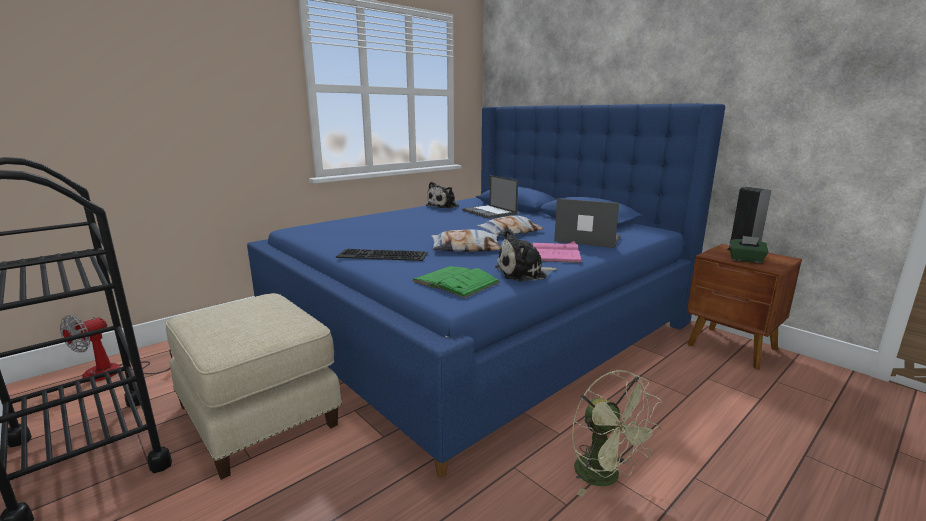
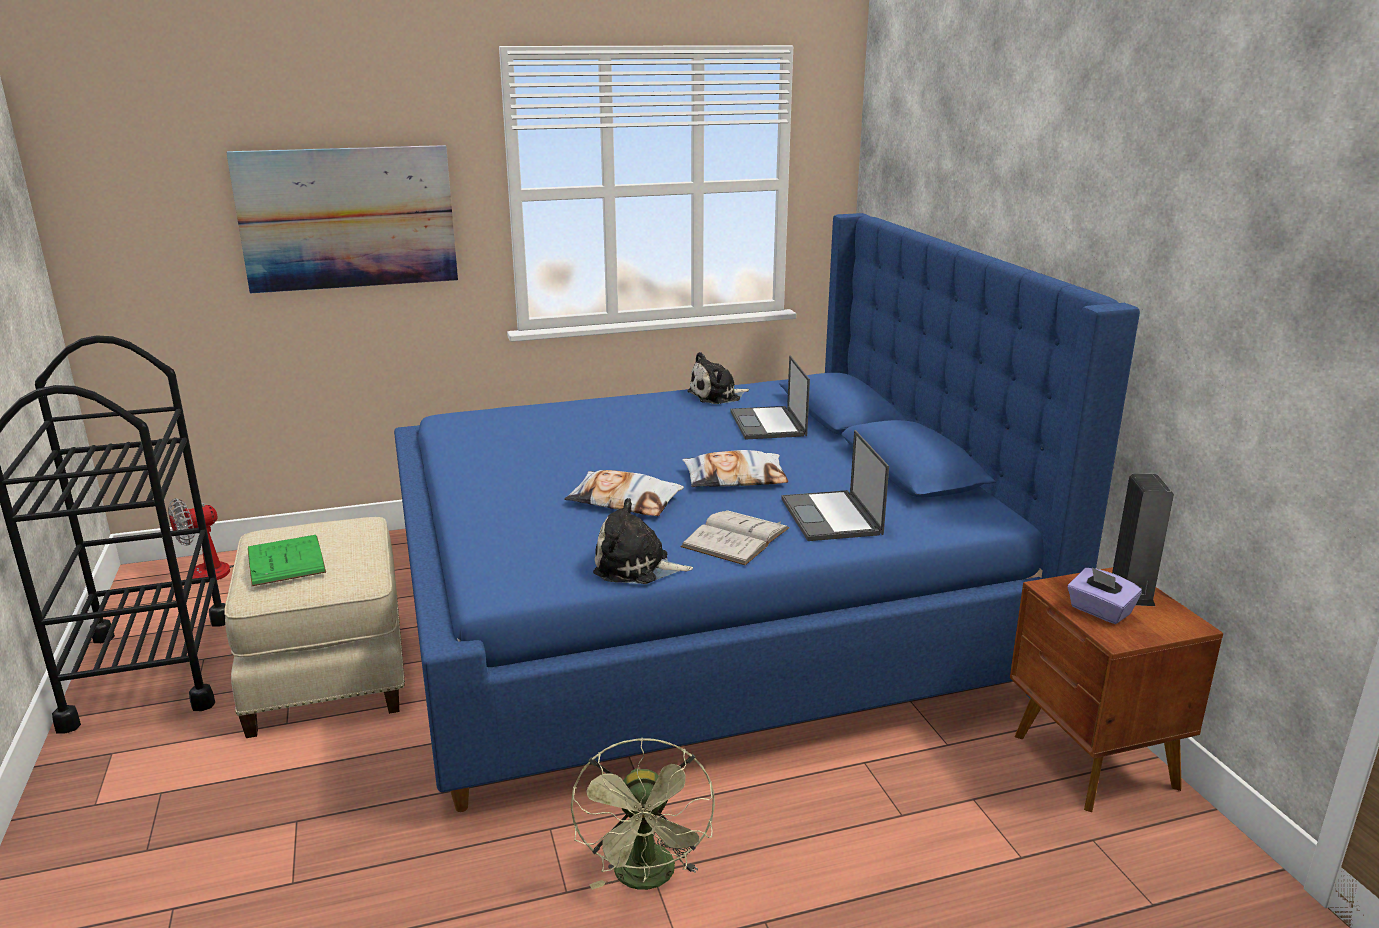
camera: 25 degrees right, 5 degrees up
keyboard [336,249,428,261] -> none
green book [412,266,500,298] -> green book moved to [247,535,326,586]
pink book [532,241,582,263] -> white book [681,510,790,565]
laptop [554,198,621,248] -> laptop turned 150 degrees counterclockwise [781,430,889,541]
green tissue box [730,236,768,263] -> purple tissue box [1068,567,1142,624]
none -> picture [226,145,458,293]

